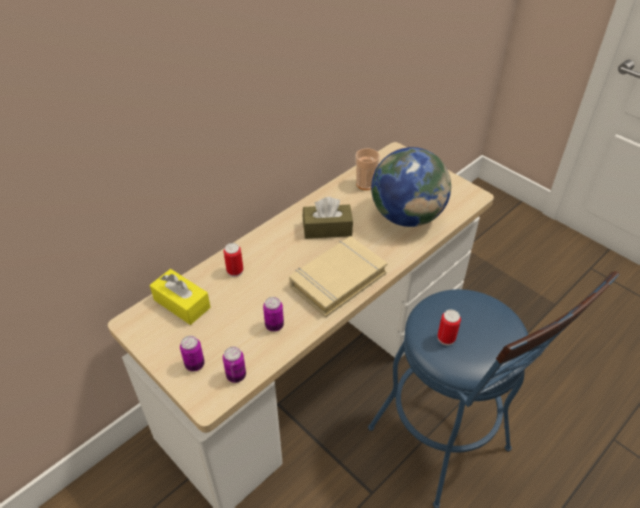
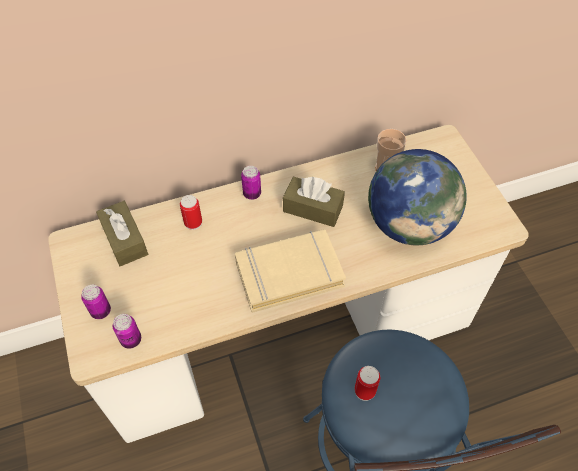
camera: 25 degrees right, 10 degrees up
yellow tissue box [150,269,211,325] -> brown tissue box [96,201,148,266]
can [263,297,284,332] -> can moved to [241,166,261,200]

